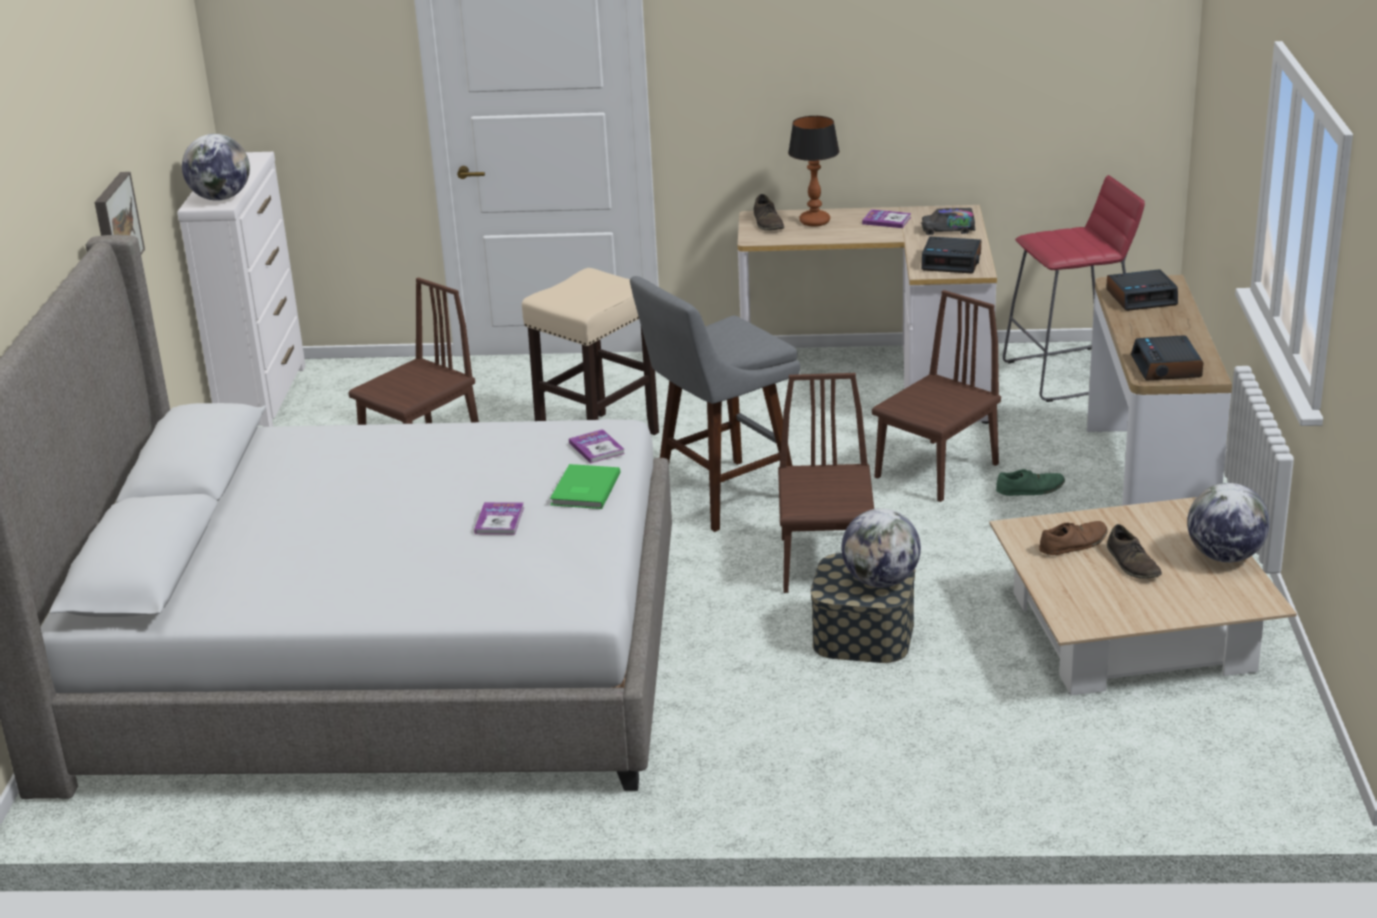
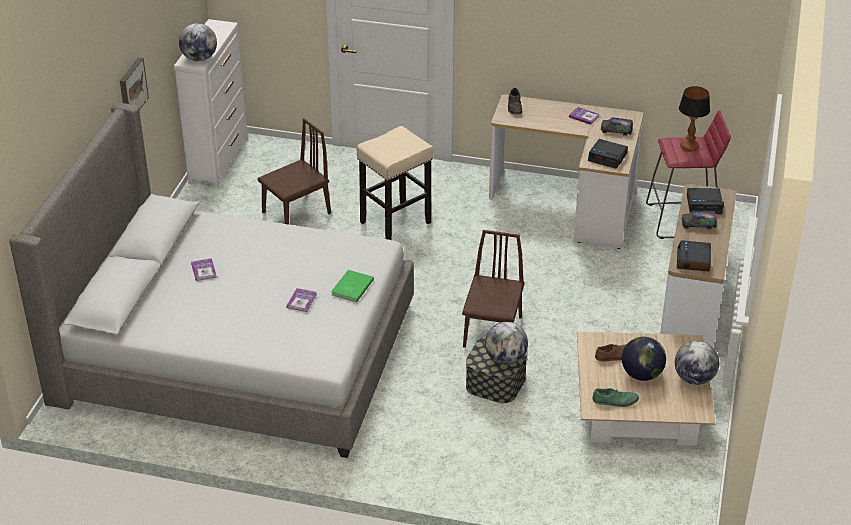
camera: 10 degrees right, 10 degrees up
book [569,429,625,464] -> book moved to [191,258,217,281]
grey stool [630,276,800,532] -> none
table lamp [788,116,839,227] -> table lamp moved to [679,86,710,151]
brown chair [872,290,1001,502] -> none
green shoe [996,469,1065,496] -> green shoe moved to [593,388,639,407]
brown shoe [1107,524,1162,579] -> globe [622,337,666,381]
none -> toy truck [681,211,717,229]

